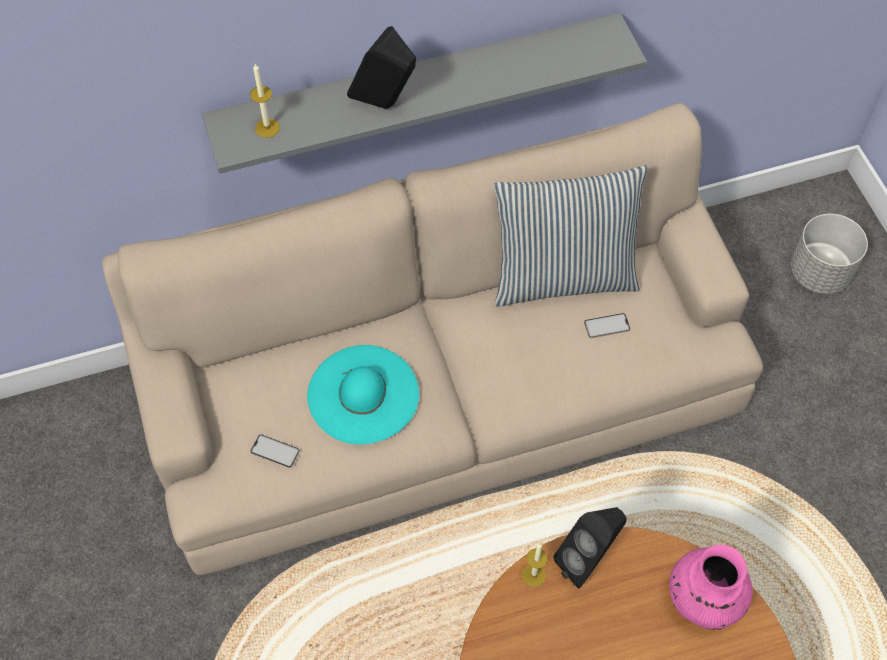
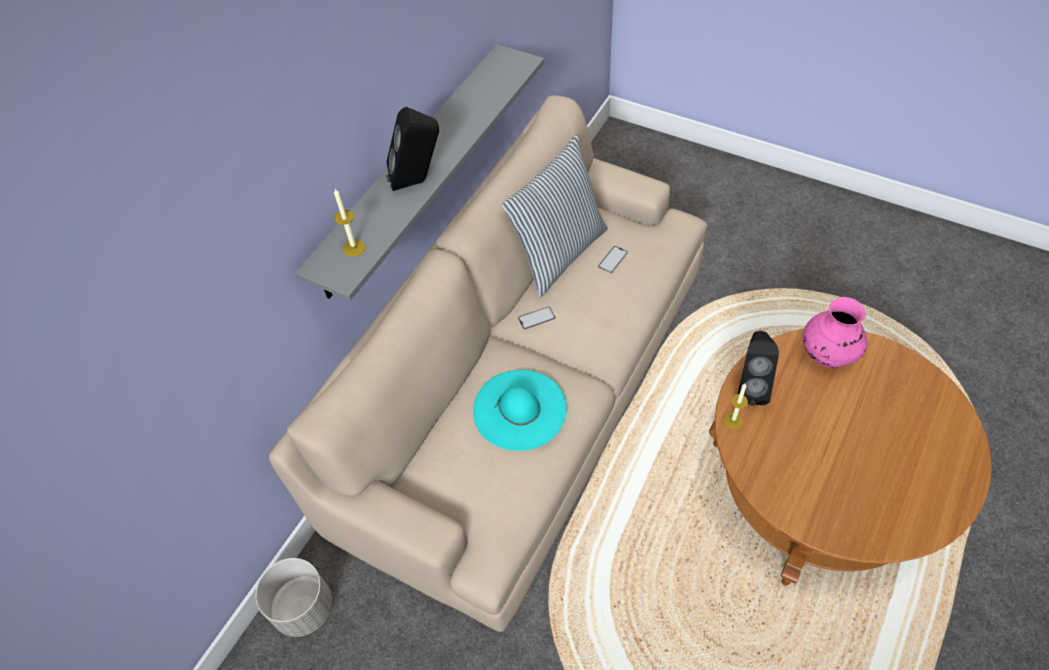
camera: 40 degrees left, 5 degrees down
phone [250,434,300,468] -> phone moved to [518,306,555,330]
grey planter [791,214,868,294] -> grey planter moved to [255,558,332,637]

